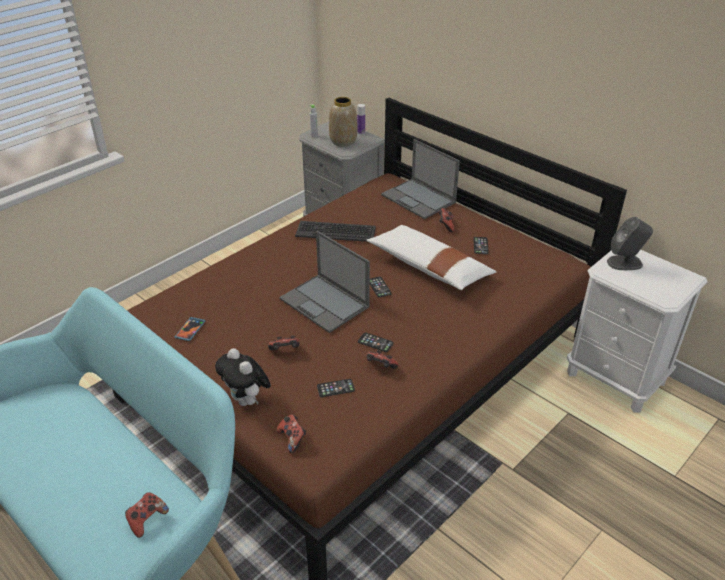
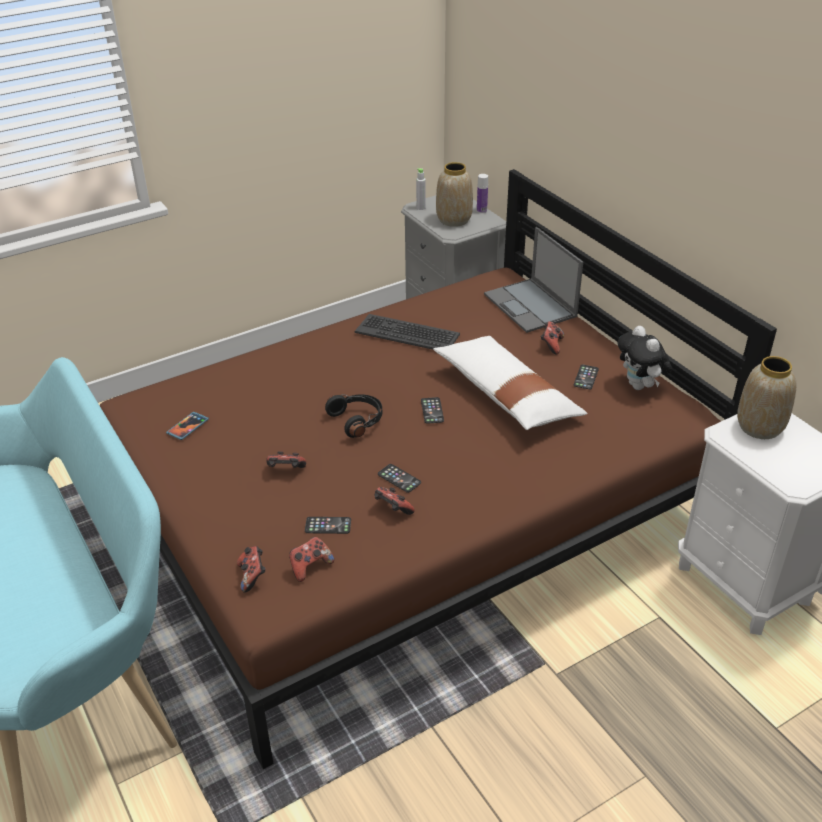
camera: 15 degrees right, 0 degrees up
game controller [125,492,169,538] -> game controller moved to [289,537,334,582]
plush toy [215,348,271,406] -> plush toy moved to [617,326,672,390]
laptop [279,231,370,333] -> black headphones [325,394,382,438]
grey speaker [607,217,653,270] -> vase [737,356,796,439]

